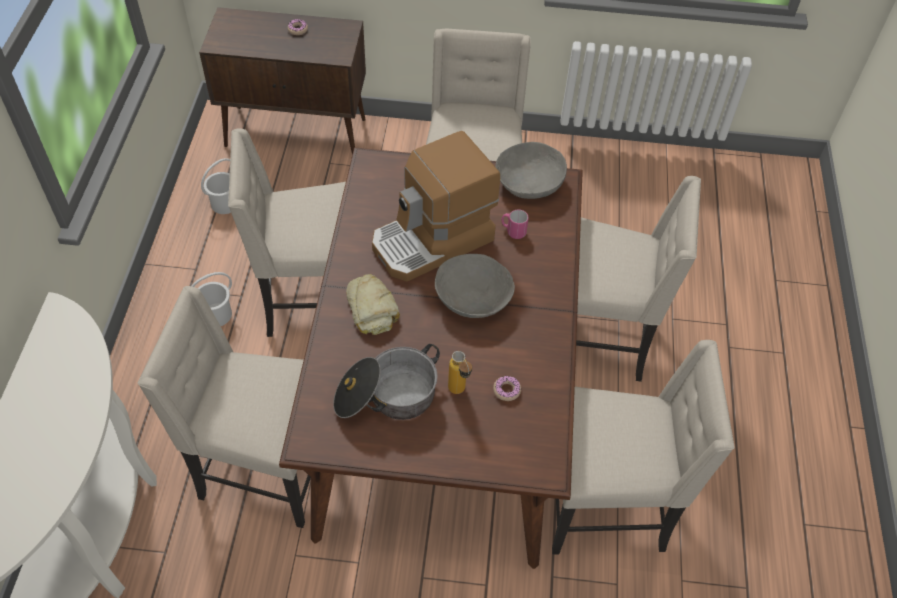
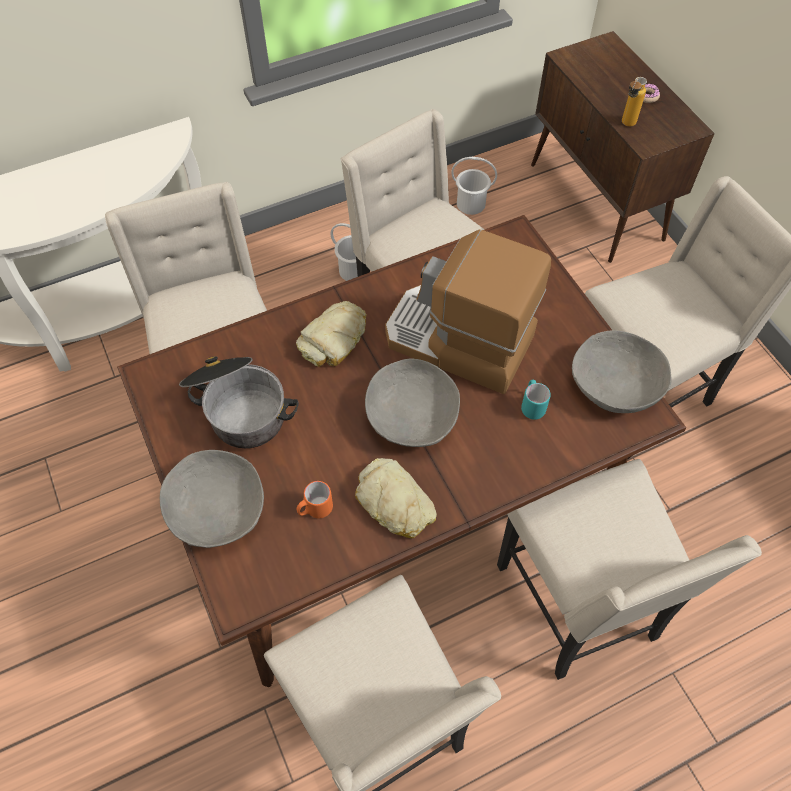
camera: 60 degrees right, 5 degrees up
bottle [448,351,472,394] -> bottle moved to [622,77,647,127]
donut [493,376,521,401] -> orange mug [297,481,333,518]
pink mug [501,209,529,239] -> turquoise mug [521,380,551,420]
none -> grey bowl [160,450,264,548]
none -> bread [355,458,437,538]

